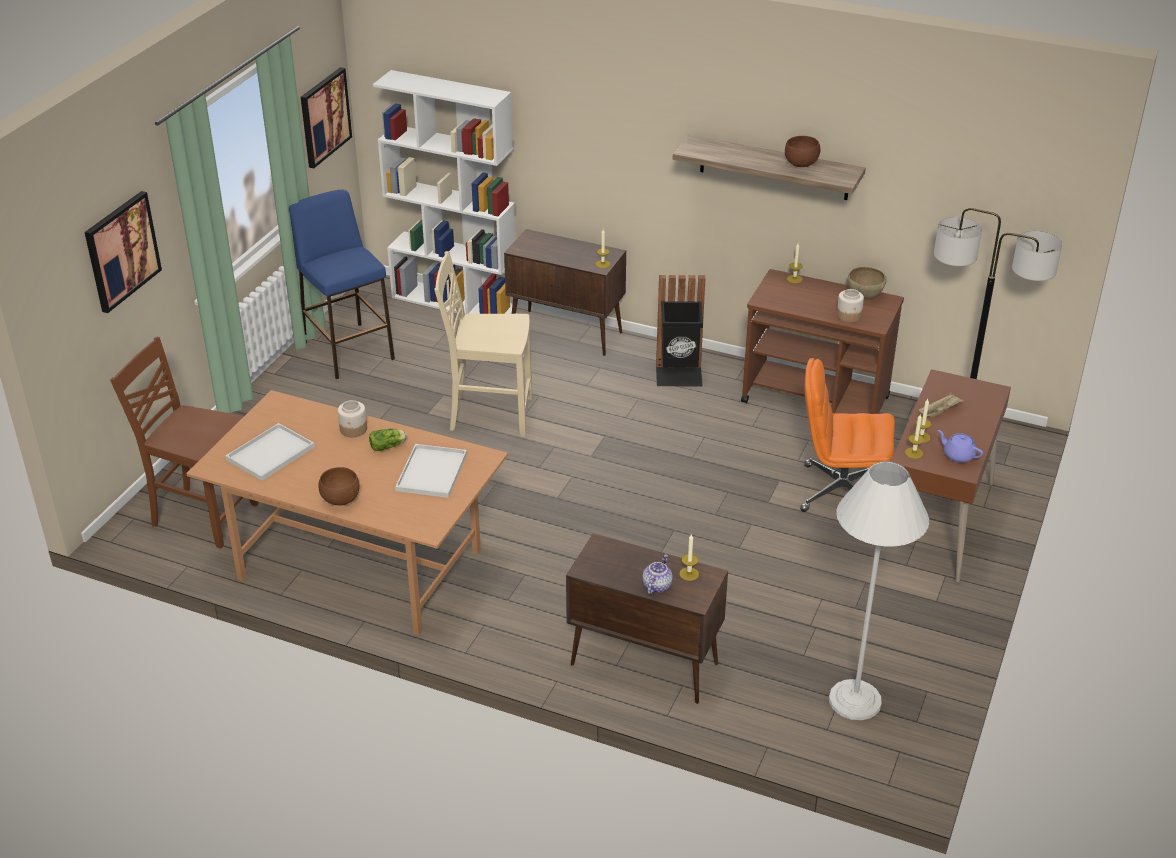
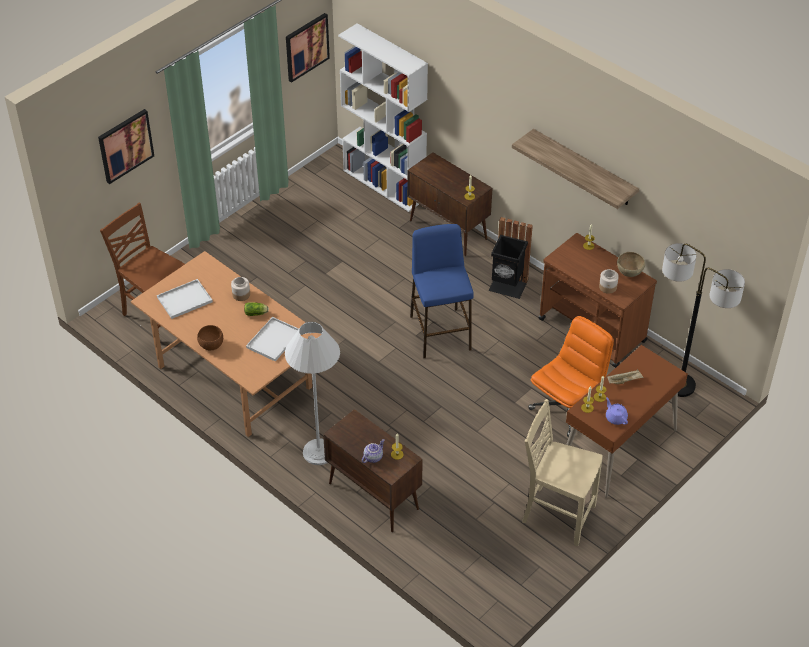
camera: 20 degrees right, 10 degrees up
blue stool [289,189,395,379] -> blue stool moved to [410,224,474,358]
beige chair [434,251,532,437] -> beige chair moved to [522,399,603,546]
brown bowl [785,136,820,167] -> none
orange office chair [800,358,895,512] -> orange office chair turned 105 degrees clockwise [528,316,614,437]
white floor lamp [829,461,929,720] -> white floor lamp moved to [285,322,340,465]

